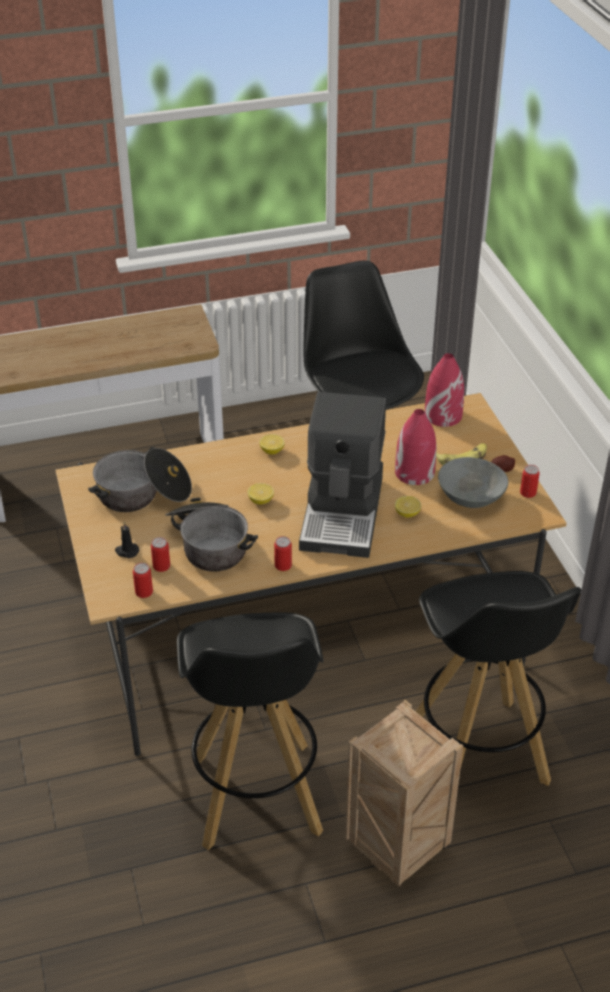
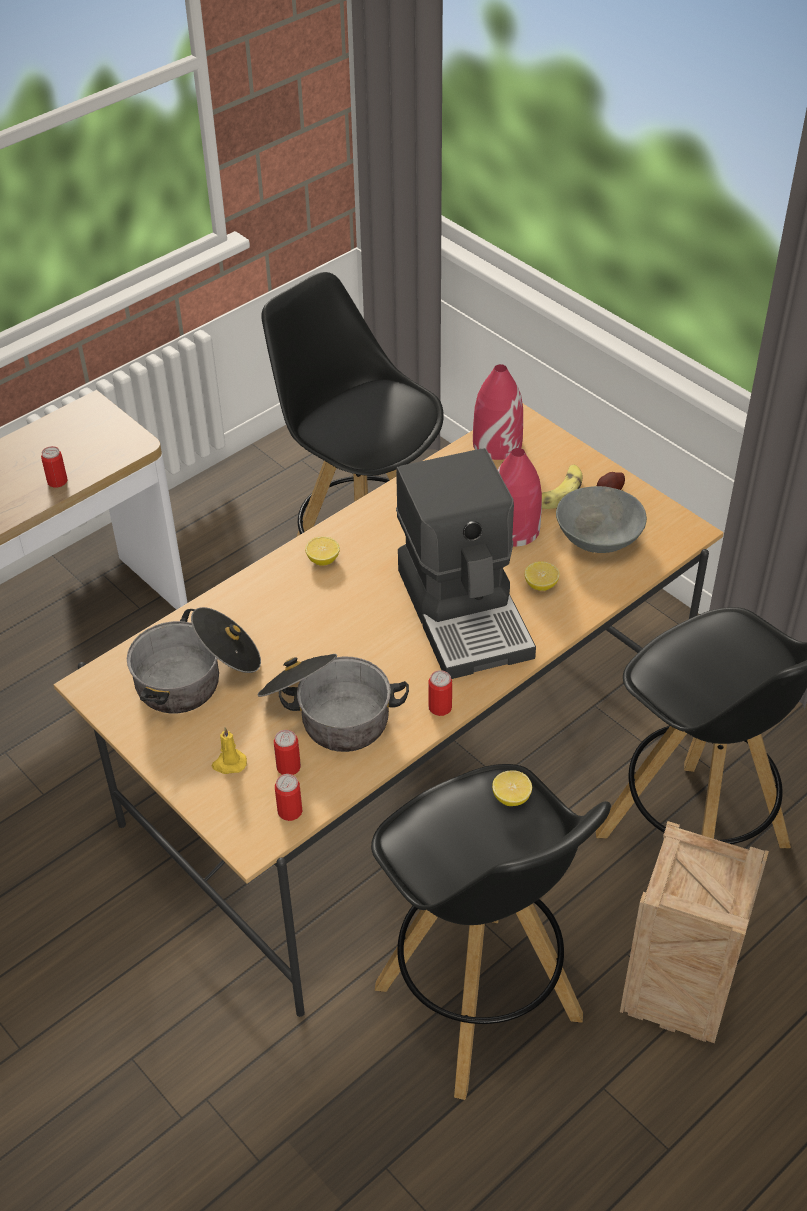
camera: 25 degrees left, 5 degrees up
black candle [115,522,139,558] -> yellow candle [212,727,247,774]
lemon [248,483,274,505] -> lemon moved to [492,770,532,806]
can [520,465,539,498] -> can moved to [41,446,68,488]

